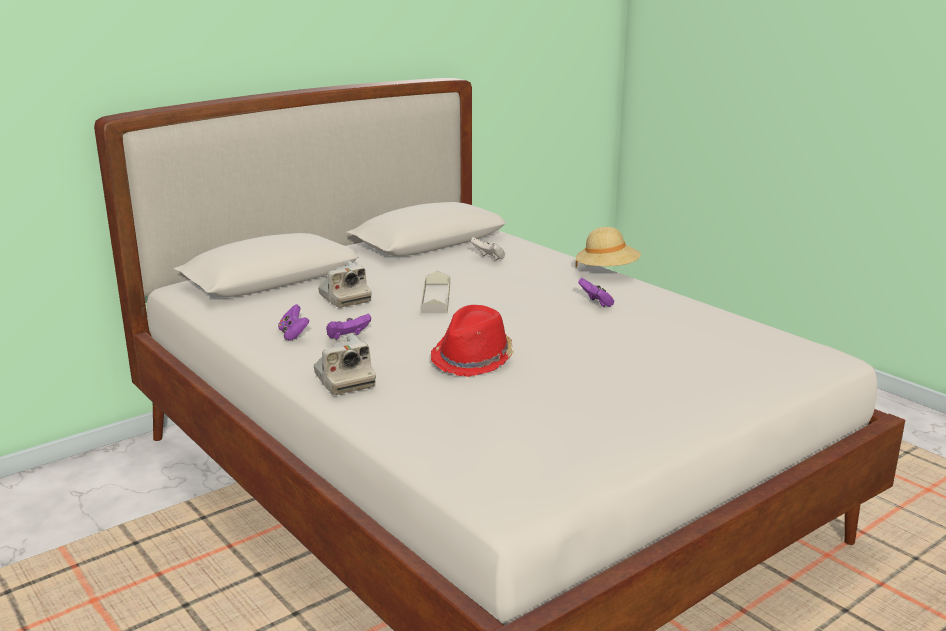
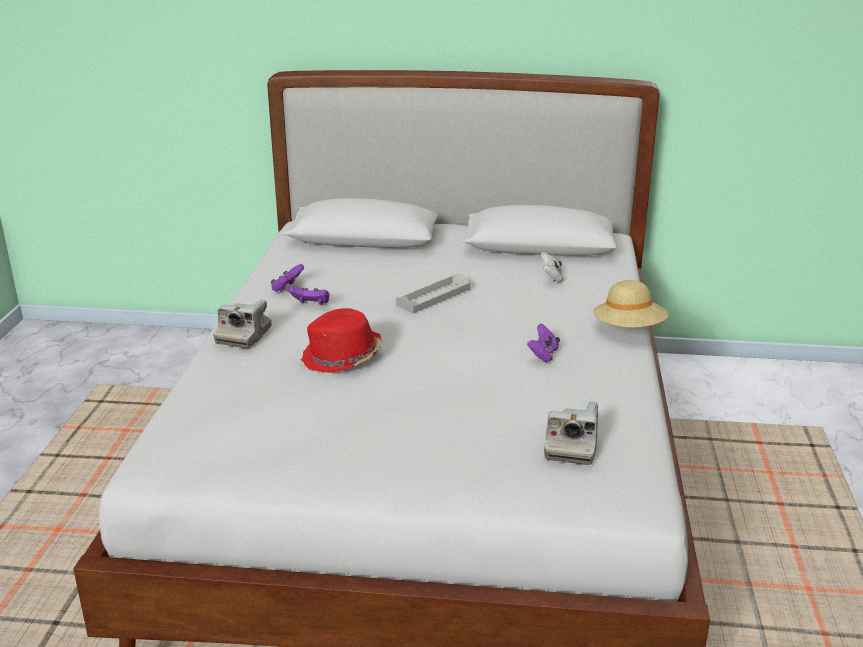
camera: 45 degrees right, 5 degrees up
camera [318,261,372,308] -> camera moved to [544,401,598,465]

